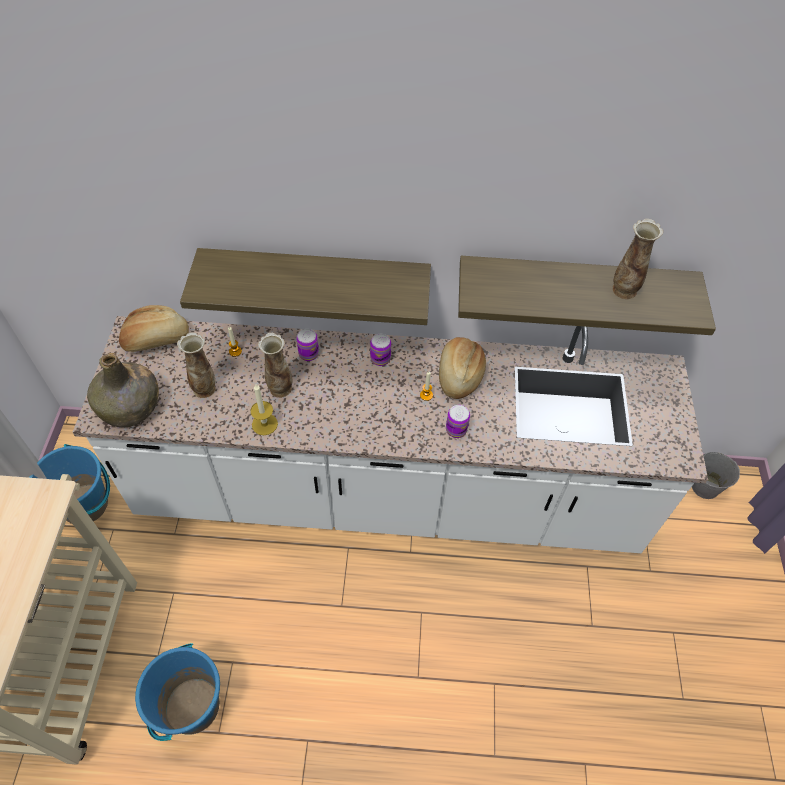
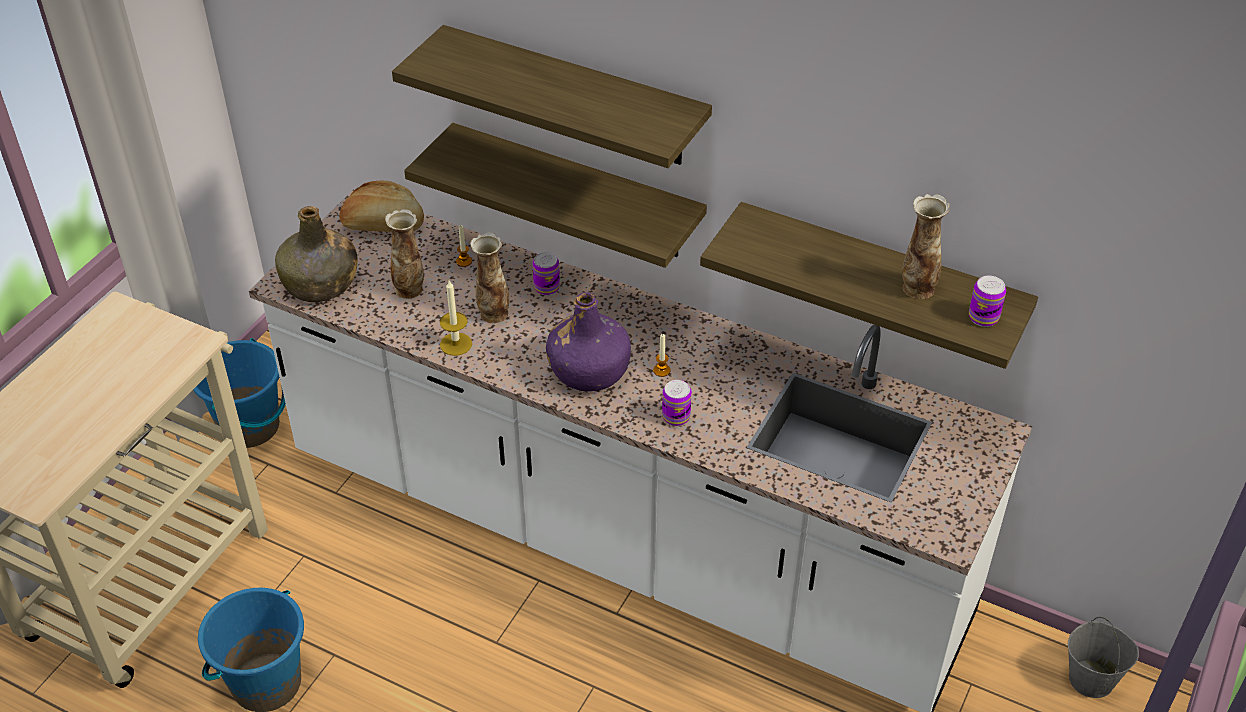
camera: 25 degrees right, 10 degrees down
can [370,334,391,366] -> can moved to [969,276,1006,327]
bread [439,337,486,399] -> none
none -> shelf [392,25,712,168]
none -> purple bottle [546,292,631,391]

